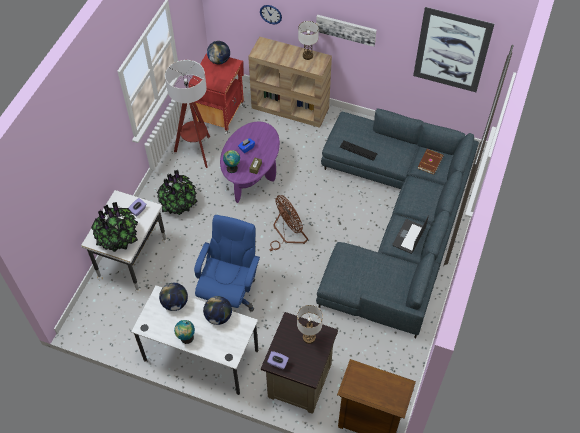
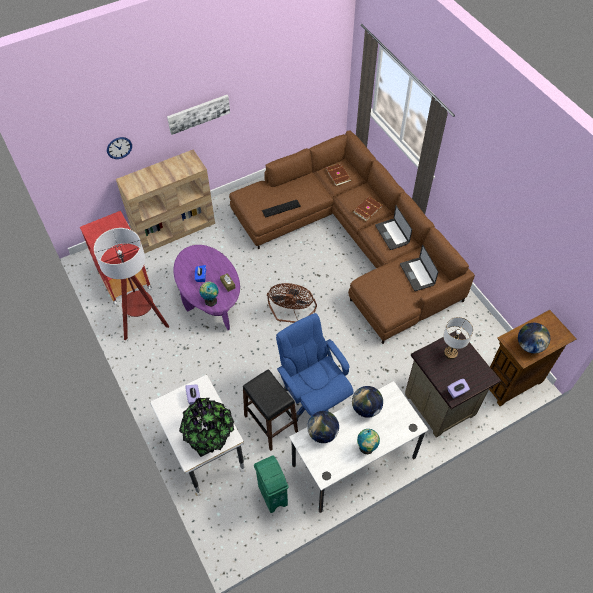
camera: 50 degrees left, 0 degrees up
potted plant [157,169,198,215] -> none
globe [207,41,230,64] -> globe moved to [518,323,550,354]
table lamp [298,21,319,60] -> none
blue sofa [316,108,479,338] -> brown sofa [229,131,475,344]
picture [413,7,494,92] -> none
none -> black stool [243,369,298,451]
none -> green trash can [254,455,289,513]
none -> brown book [353,196,382,222]
none -> laptop [400,244,438,291]

